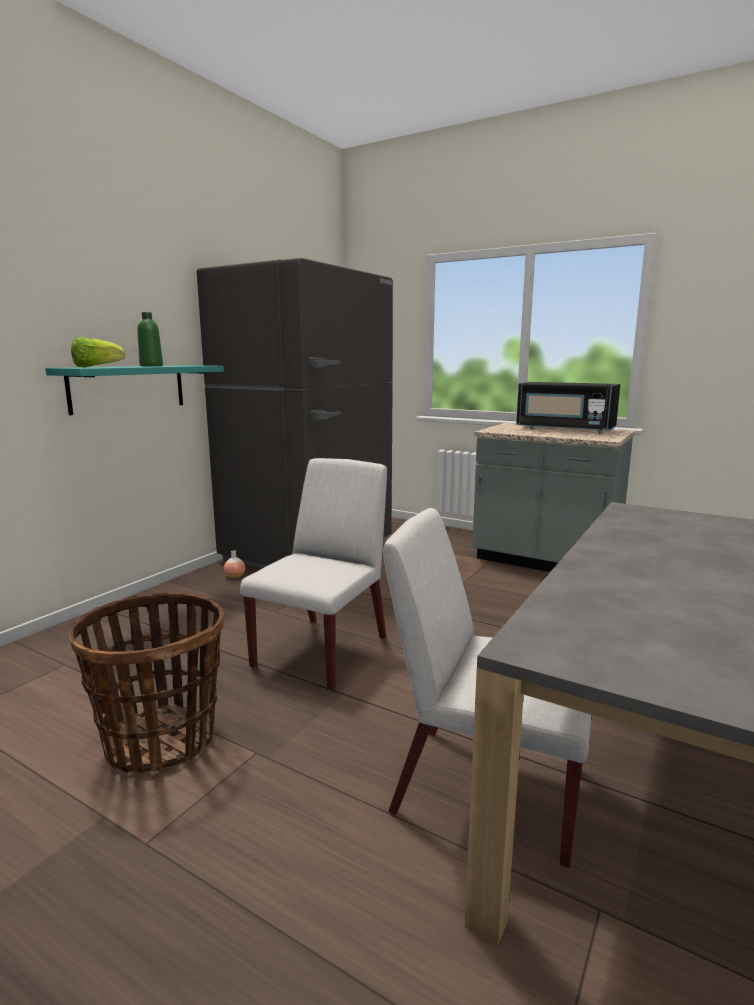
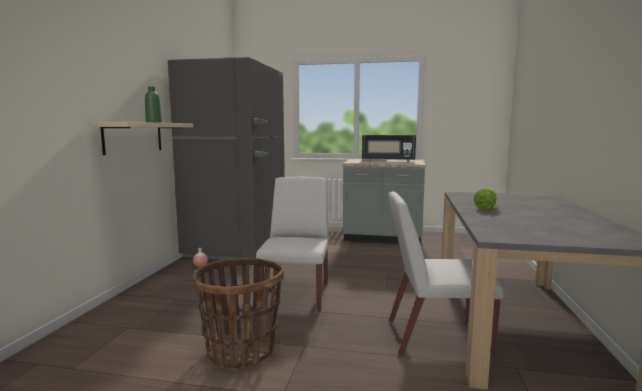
camera: 20 degrees left, 5 degrees down
turquoise shelf [45,365,224,415] -> beige shelf [91,122,193,155]
lettuce [71,337,125,367] -> lettuce moved to [473,188,496,210]

